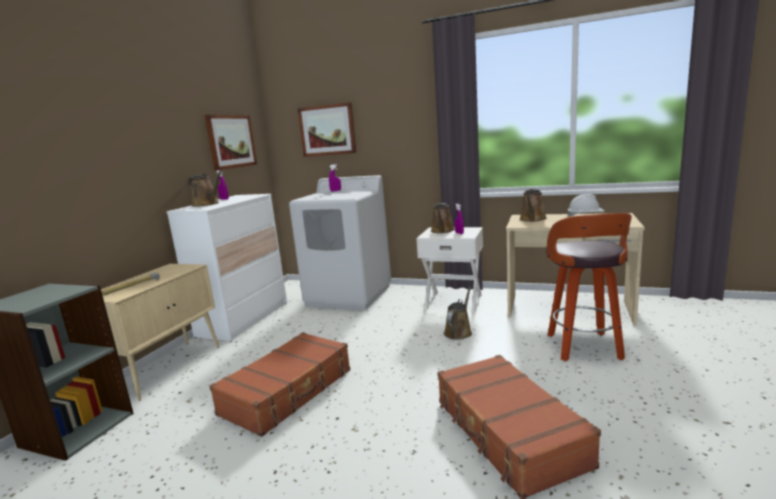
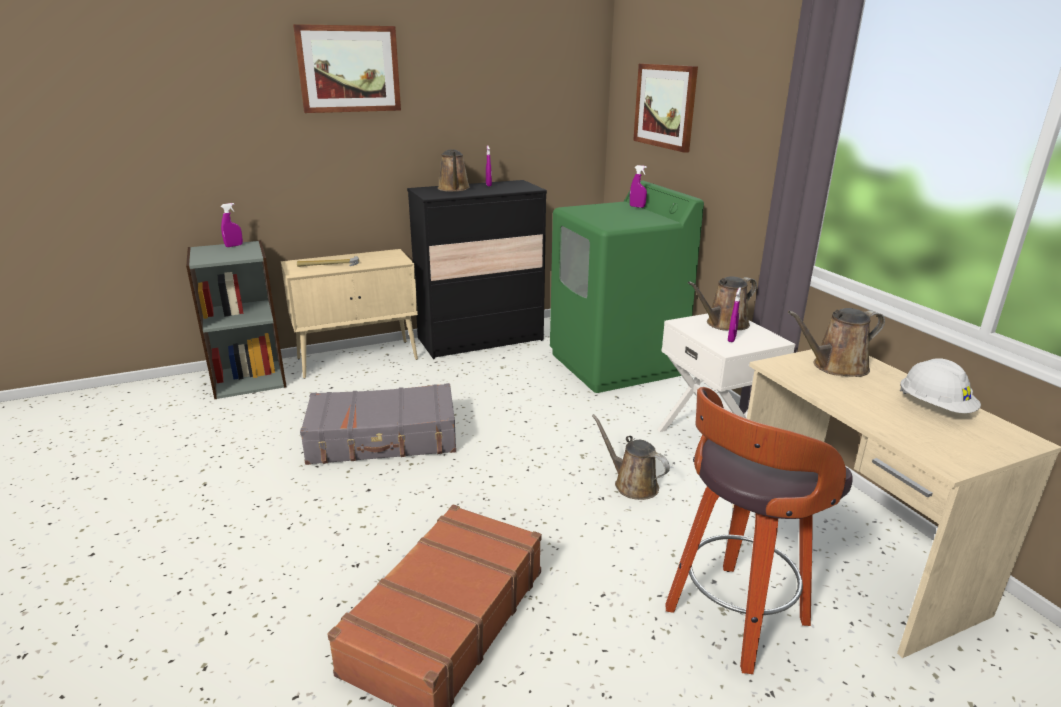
camera: 45 degrees right, 10 degrees up
white dresser [166,194,287,342] -> black dresser [407,180,547,359]
picture [205,115,257,170] -> picture moved to [293,24,401,113]
brown suitcase [209,332,350,437] -> grey suitcase [300,383,456,465]
white washing machine [289,175,391,310] -> green washing machine [550,181,704,393]
brown watering can [444,287,472,340] -> brown watering can turned 120 degrees counterclockwise [592,414,670,500]
none -> purple spray bottle [221,203,243,247]

